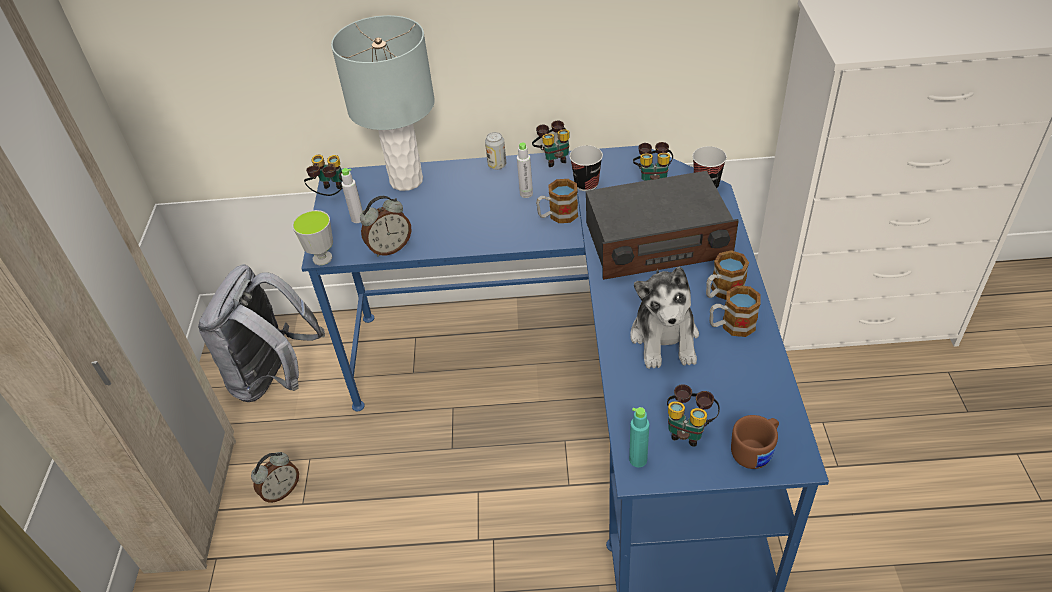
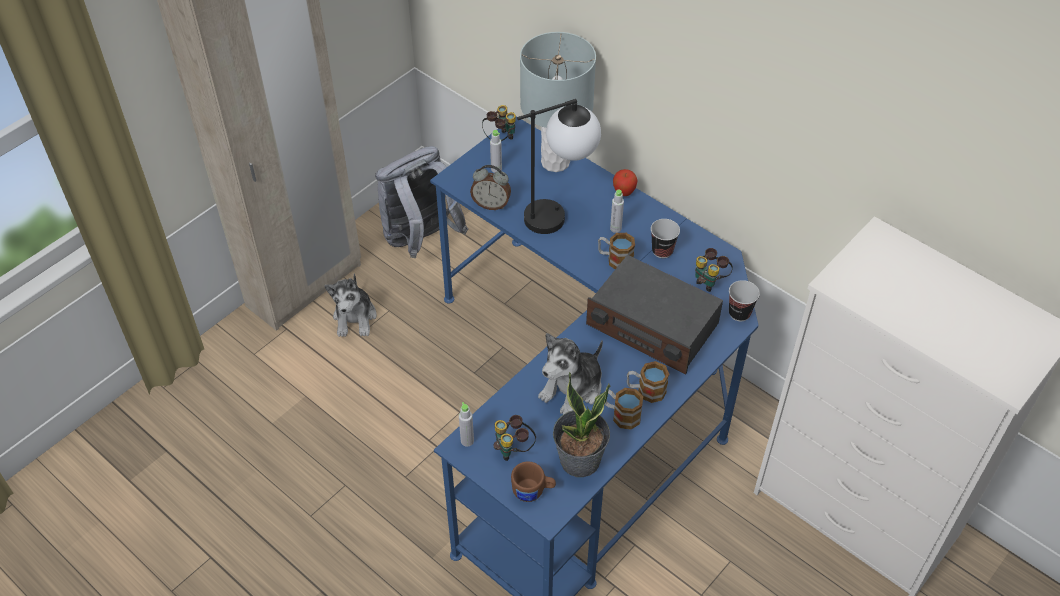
camera: 40 degrees right, 5 degrees up
alarm clock [251,452,299,503] -> plush toy [324,273,377,337]
cup [292,210,333,265] -> none
can [485,132,506,170] -> apple [613,169,638,196]
binoculars [532,120,569,167] -> none
turquoise bottle [629,407,649,468] -> grey bottle [459,402,474,447]
none -> table lamp [517,99,601,234]
none -> potted plant [553,372,611,477]

